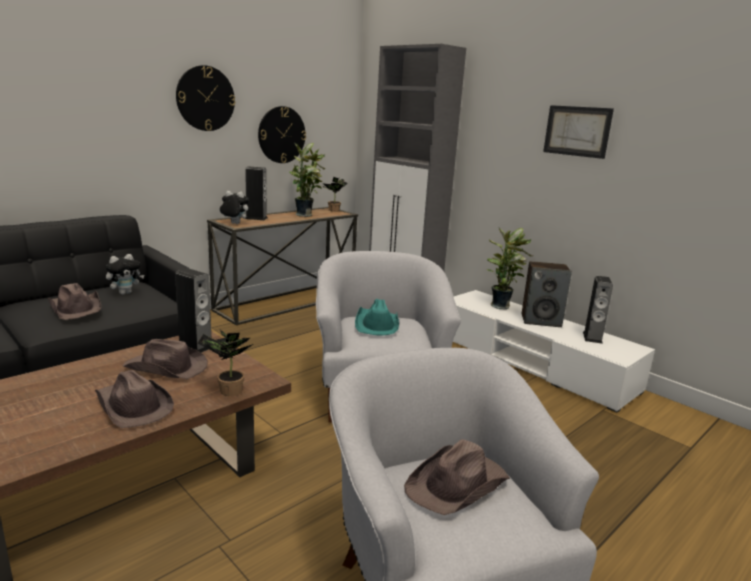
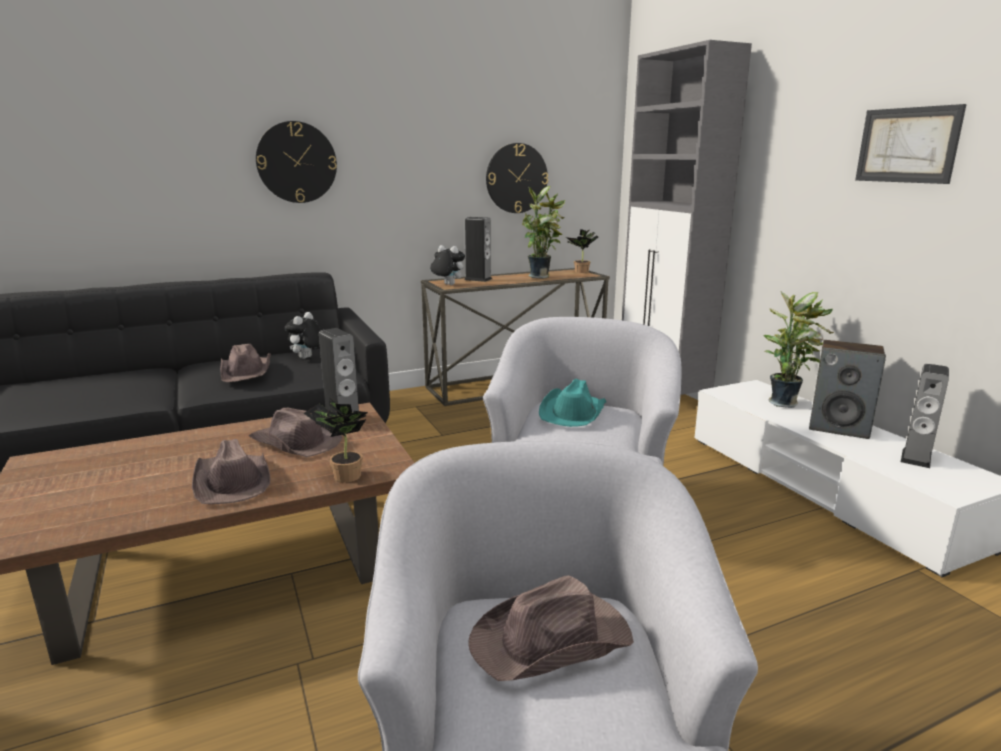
camera: 20 degrees right, 0 degrees up
plush toy [105,254,144,295] -> plush toy turned 135 degrees clockwise [284,312,321,359]
wall clock [176,65,235,131] -> wall clock moved to [256,121,337,203]

